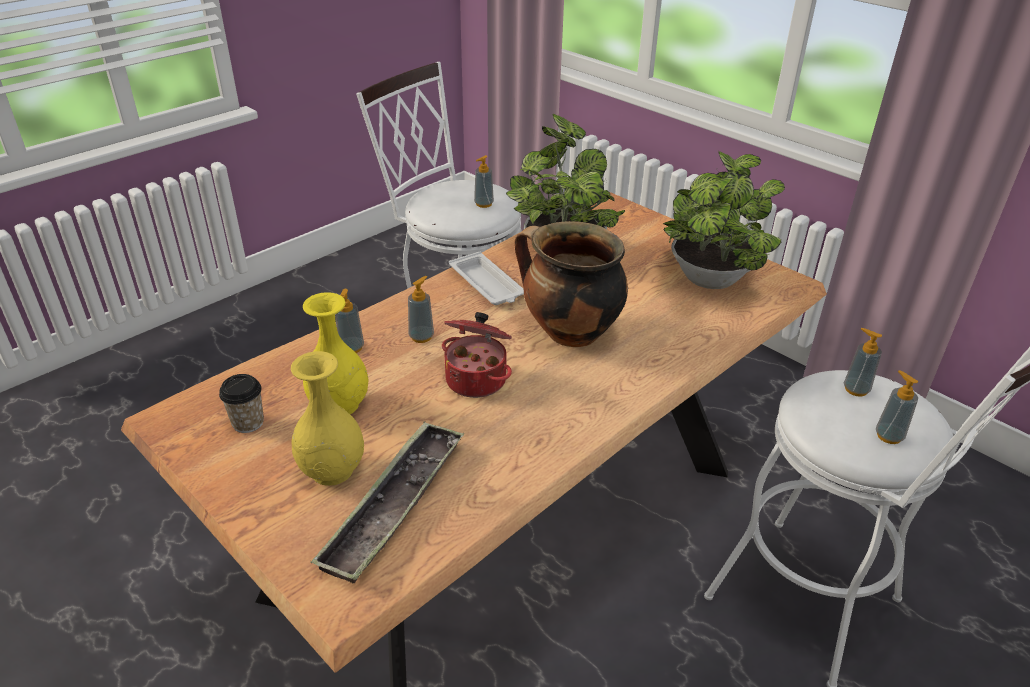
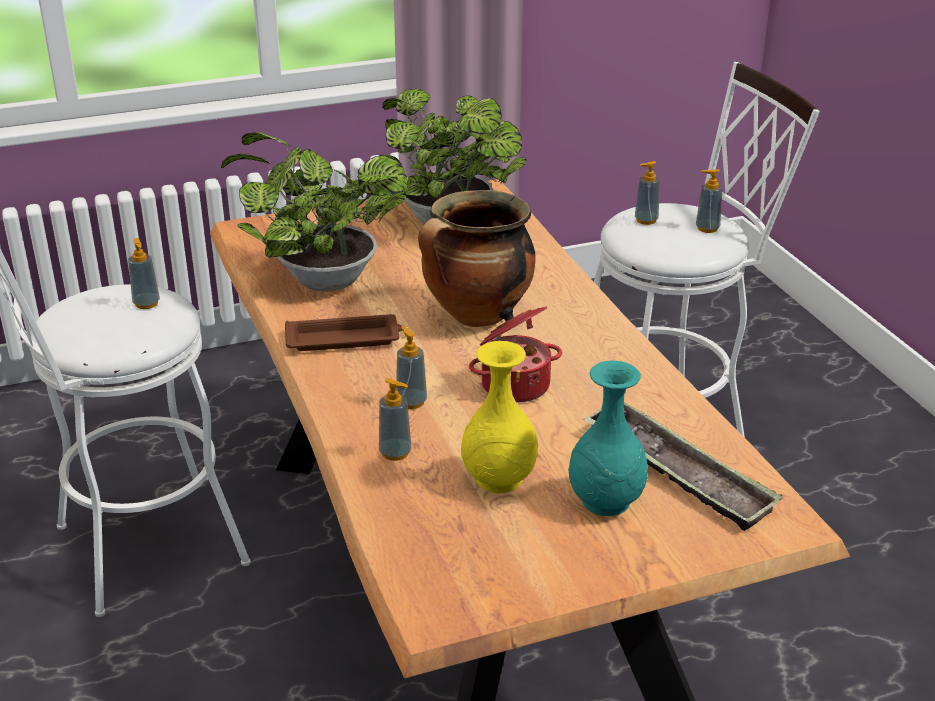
camera: 65 degrees left, 5 degrees down
cup [219,374,264,433] -> none
yellow vase [291,351,364,486] -> turquoise vase [569,361,648,516]
white tray [449,252,524,305] -> brown tray [285,314,403,351]

